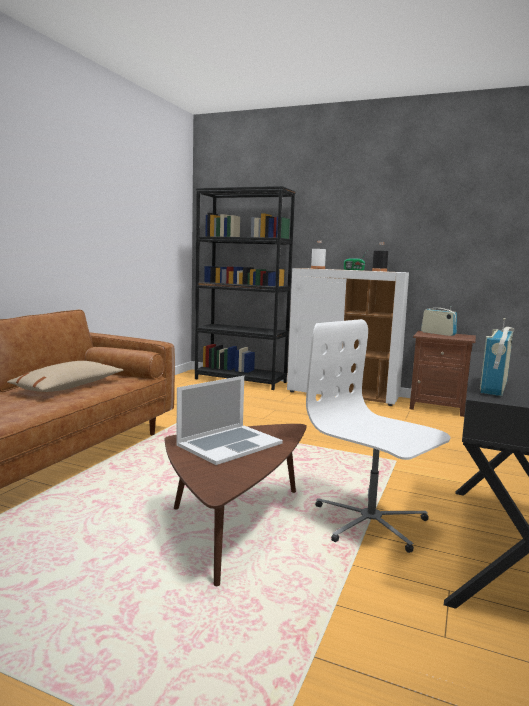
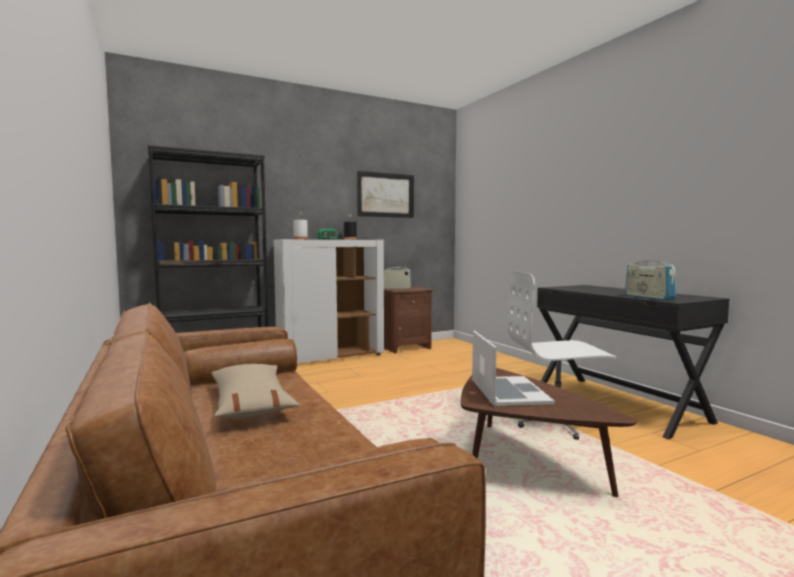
camera: 50 degrees left, 5 degrees down
none -> picture [357,171,414,218]

